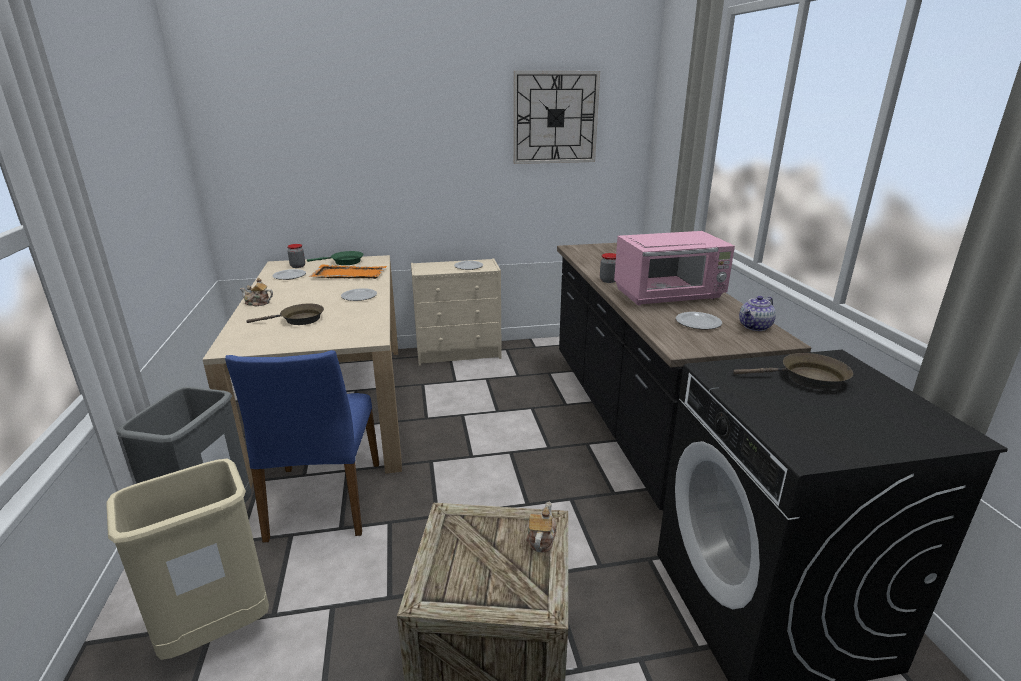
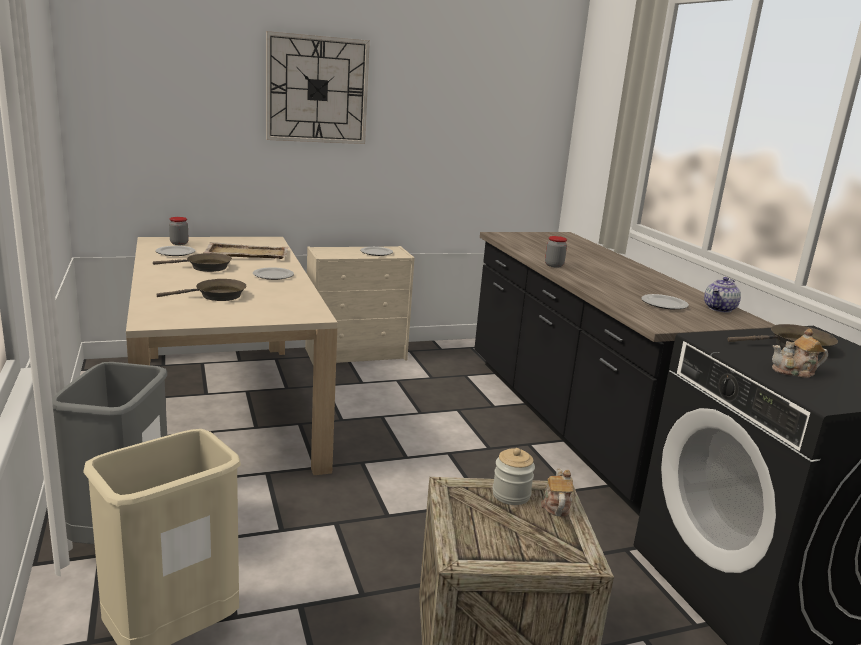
camera: 10 degrees left, 5 degrees down
blue chair [225,350,379,543] -> none
teapot [240,278,273,306] -> teapot moved to [772,329,828,378]
green frying pan [307,251,363,265] -> none
orange tray [309,265,387,279] -> beige tray [204,242,288,259]
wall clock [513,71,600,164] -> wall clock moved to [266,31,370,144]
pink microwave [614,231,735,306] -> none
none -> brown frying pan [153,253,232,272]
none -> jar [492,448,535,505]

